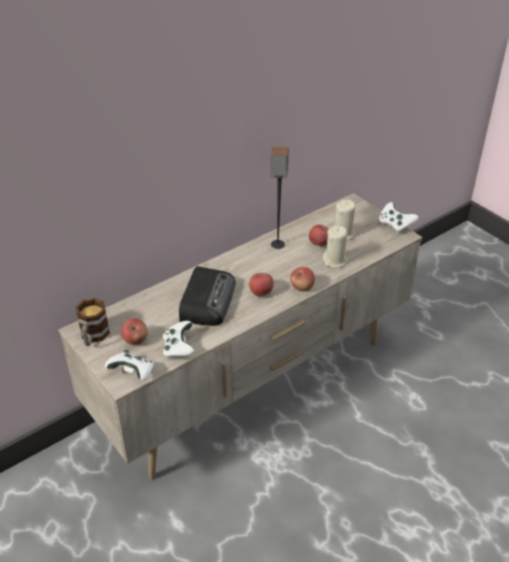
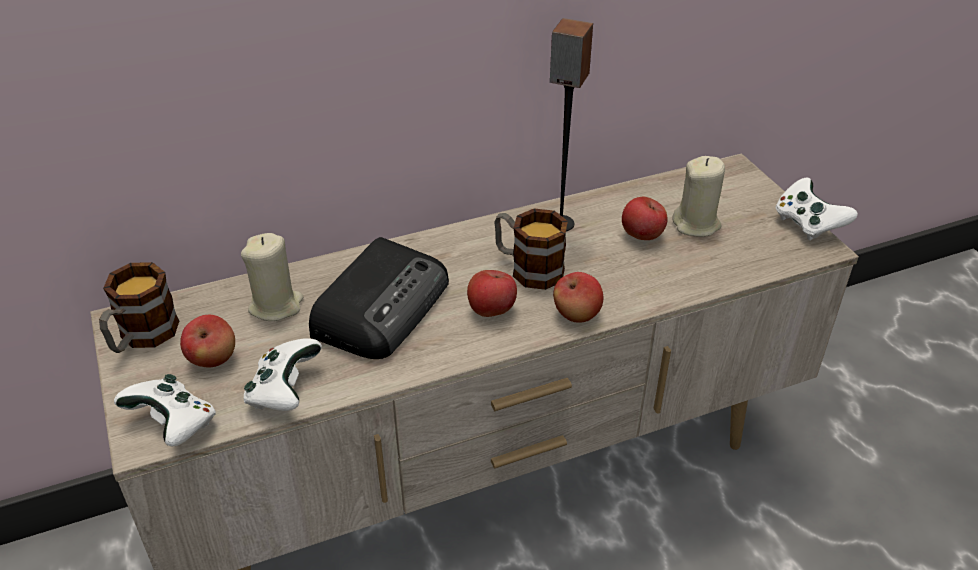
camera: 15 degrees right, 0 degrees up
beige candle [323,226,348,268] -> beige candle moved to [241,233,303,321]
none -> mug [494,209,568,290]

